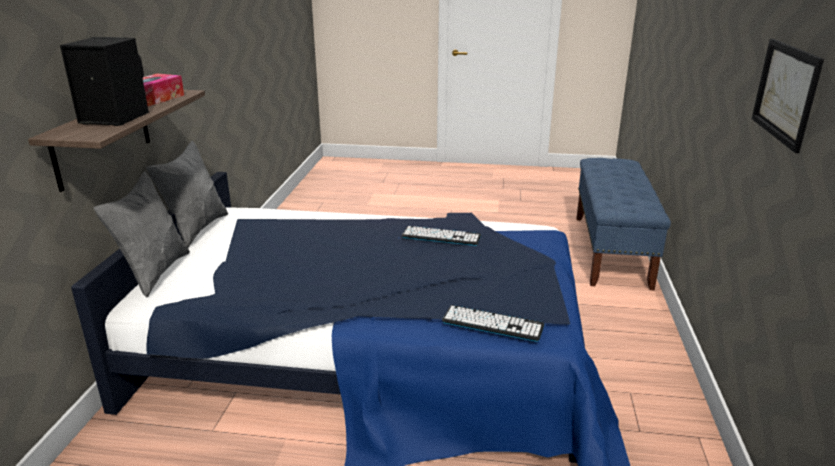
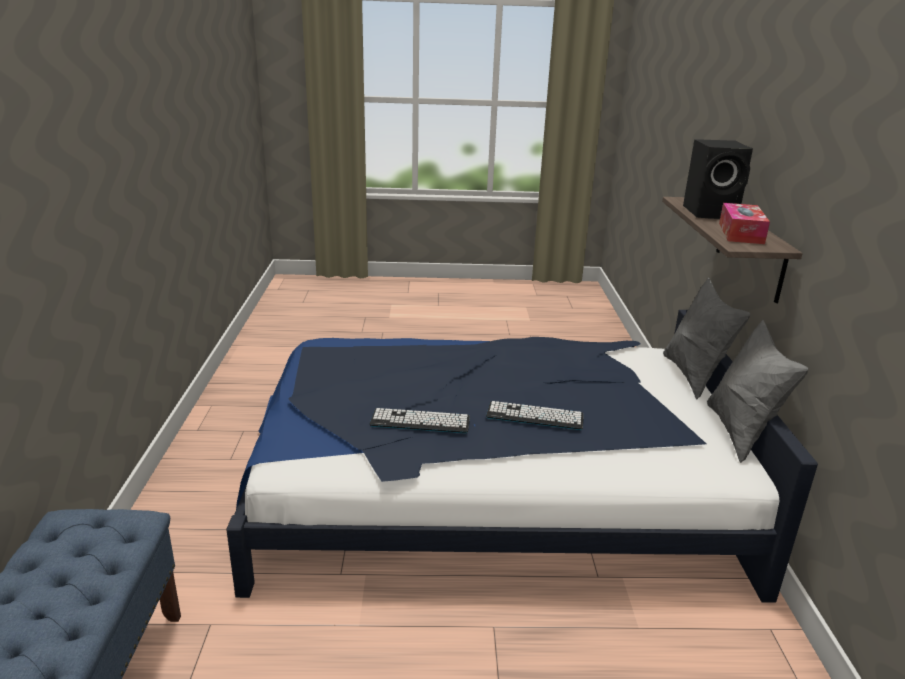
camera: 170 degrees right, 0 degrees up
keyboard [442,305,545,342] -> keyboard moved to [486,401,584,430]
picture [752,38,824,153] -> none

